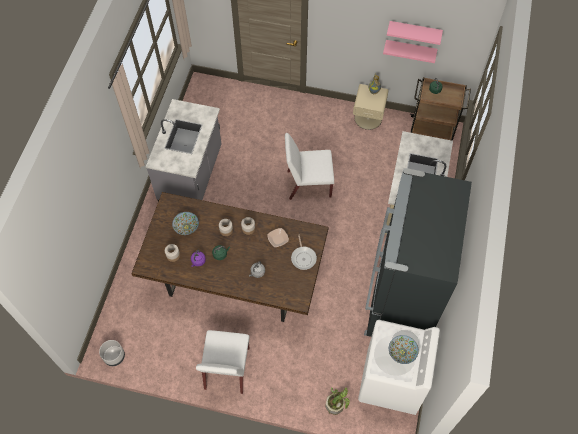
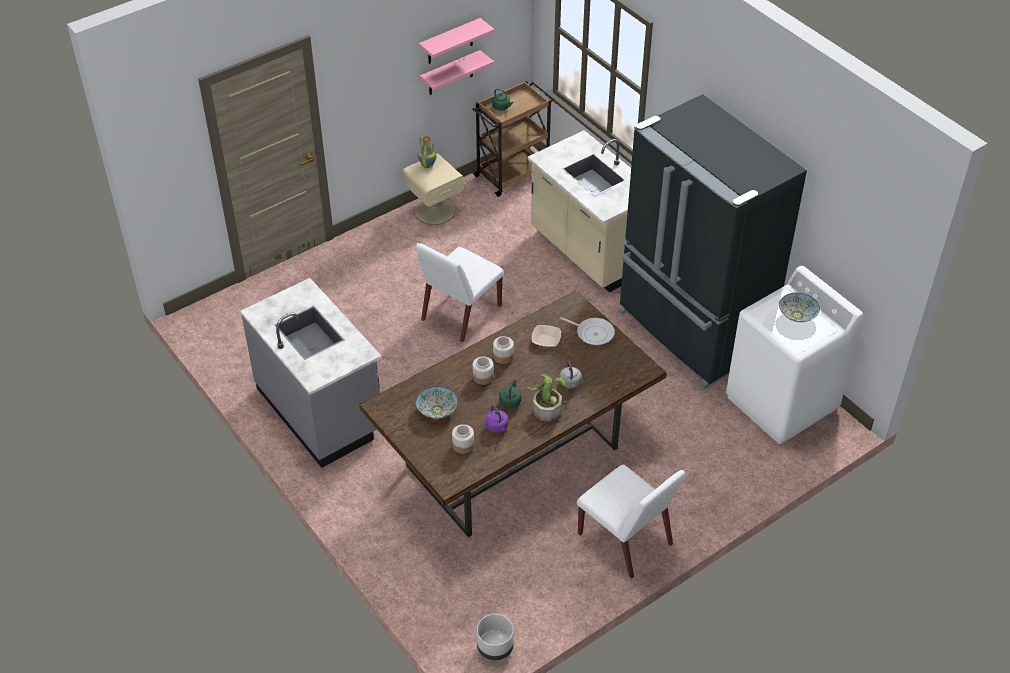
camera: 50 degrees left, 15 degrees down
potted plant [325,387,350,415] -> potted plant moved to [527,374,568,422]

